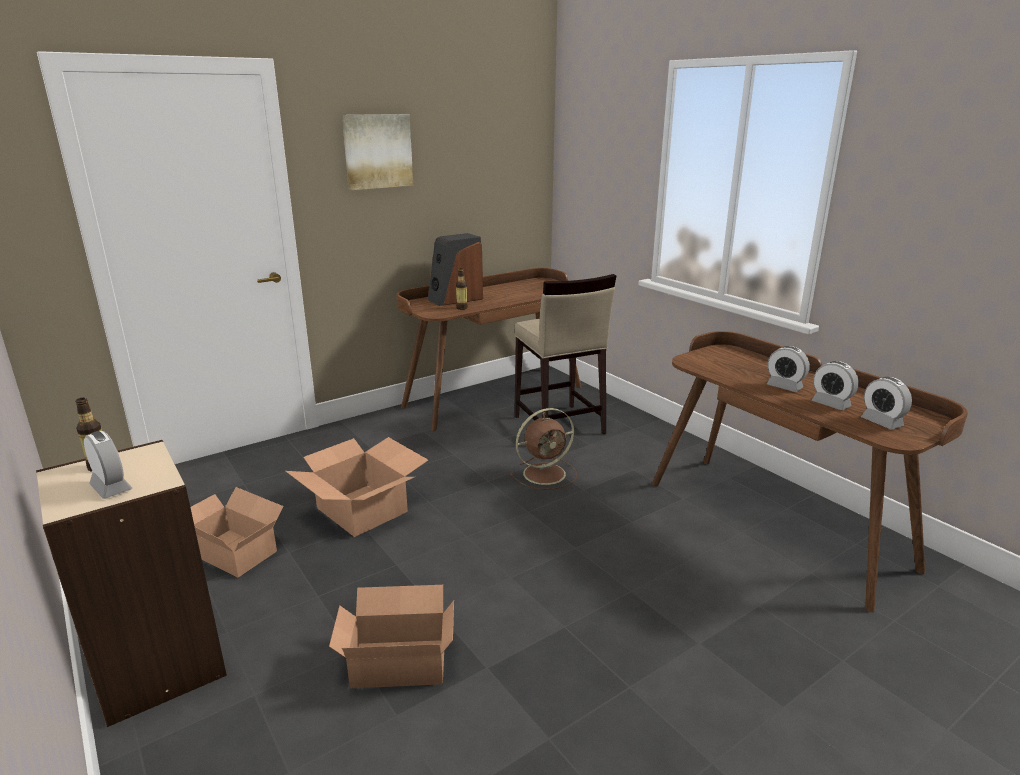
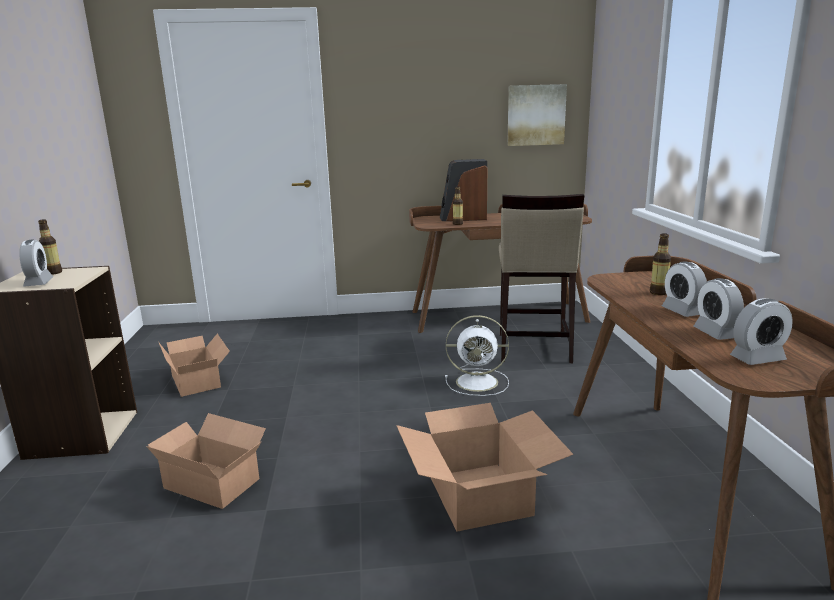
camera: 30 degrees right, 5 degrees down
cardboard box [286,437,428,537] -> cardboard box moved to [396,403,573,532]
picture [342,114,413,190] -> picture moved to [507,84,567,146]
brown fan [510,408,577,490] -> white fan [445,315,509,396]
alarm clock [861,377,912,430] -> alarm clock turned 105 degrees counterclockwise [730,298,793,365]
none -> bottle [650,233,671,295]

